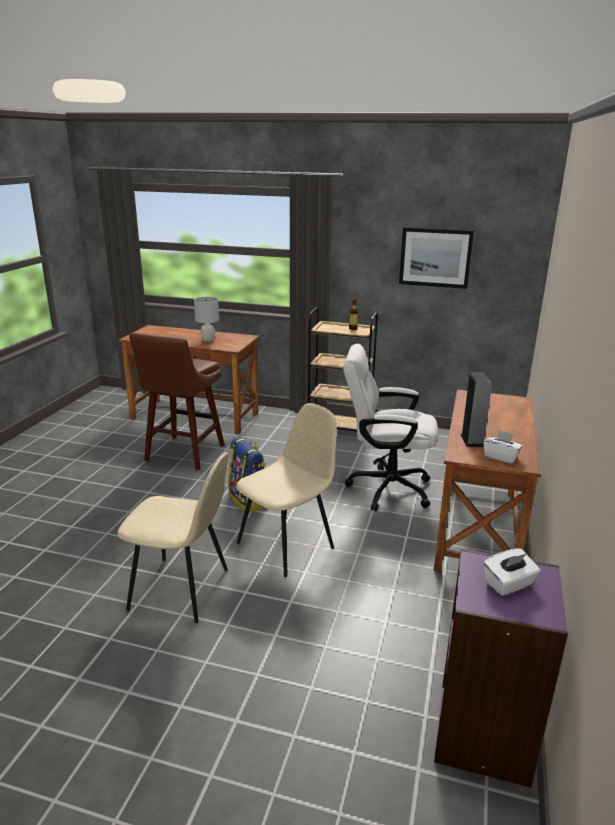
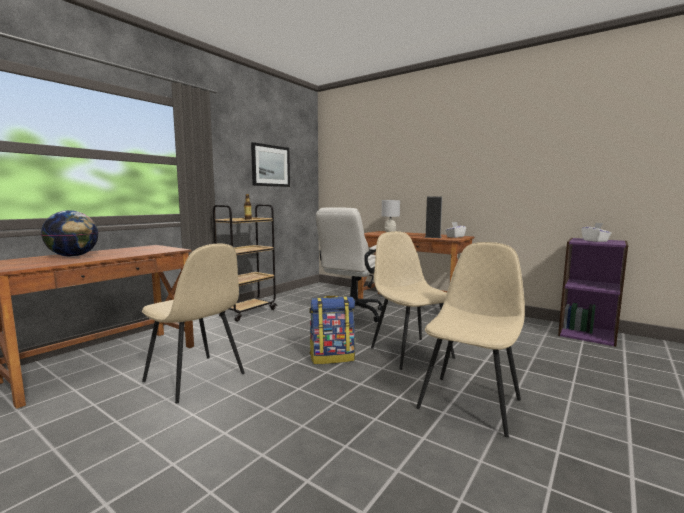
camera: 70 degrees left, 15 degrees down
brown stool [129,333,225,471] -> beige chair [142,244,245,403]
grey table lamp [194,297,219,342] -> grey table lamp moved to [382,200,400,232]
none -> globe [41,210,99,257]

